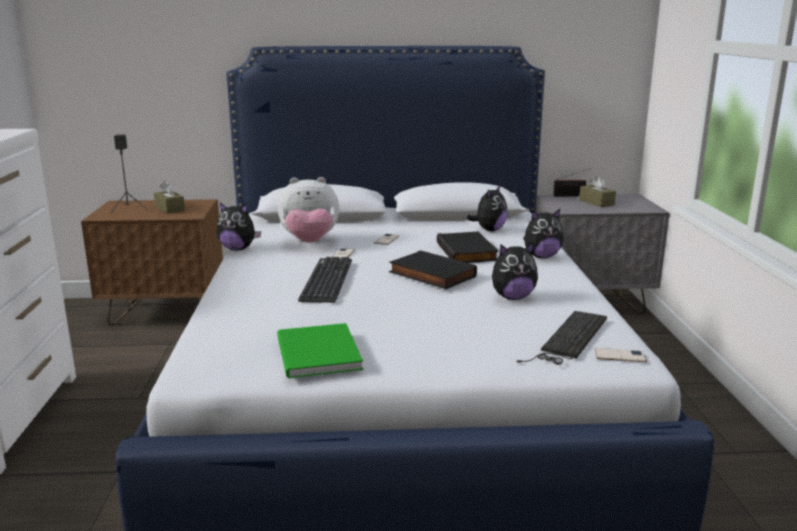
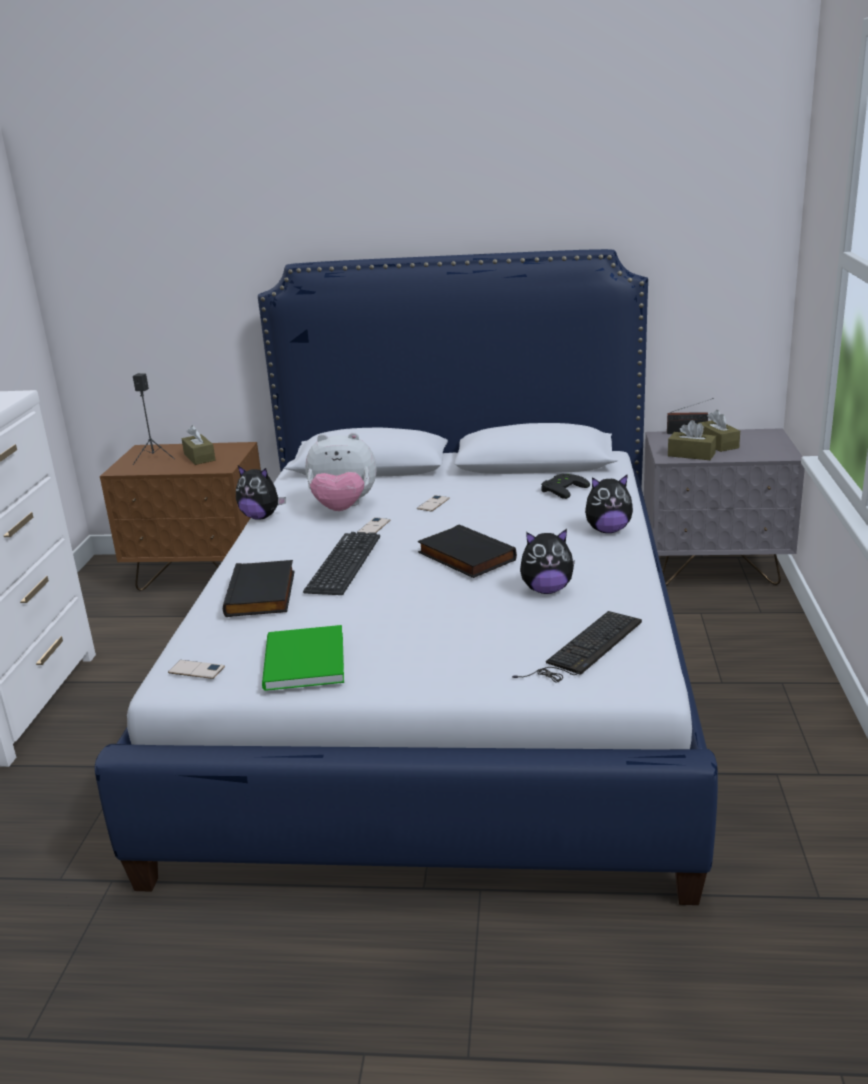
camera: 10 degrees right, 5 degrees up
black book [437,232,499,263] -> black book moved to [223,560,295,617]
plush toy [467,184,508,231] -> black game controller [541,473,590,499]
phone [595,348,647,362] -> phone moved to [168,660,225,679]
none -> brown tissue box [668,420,717,460]

